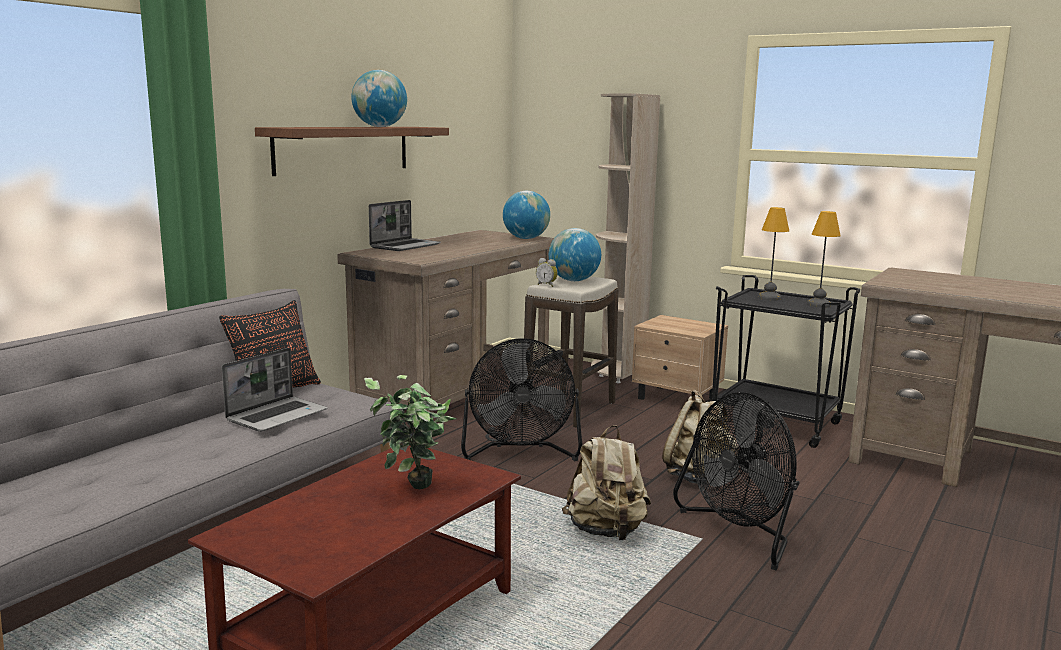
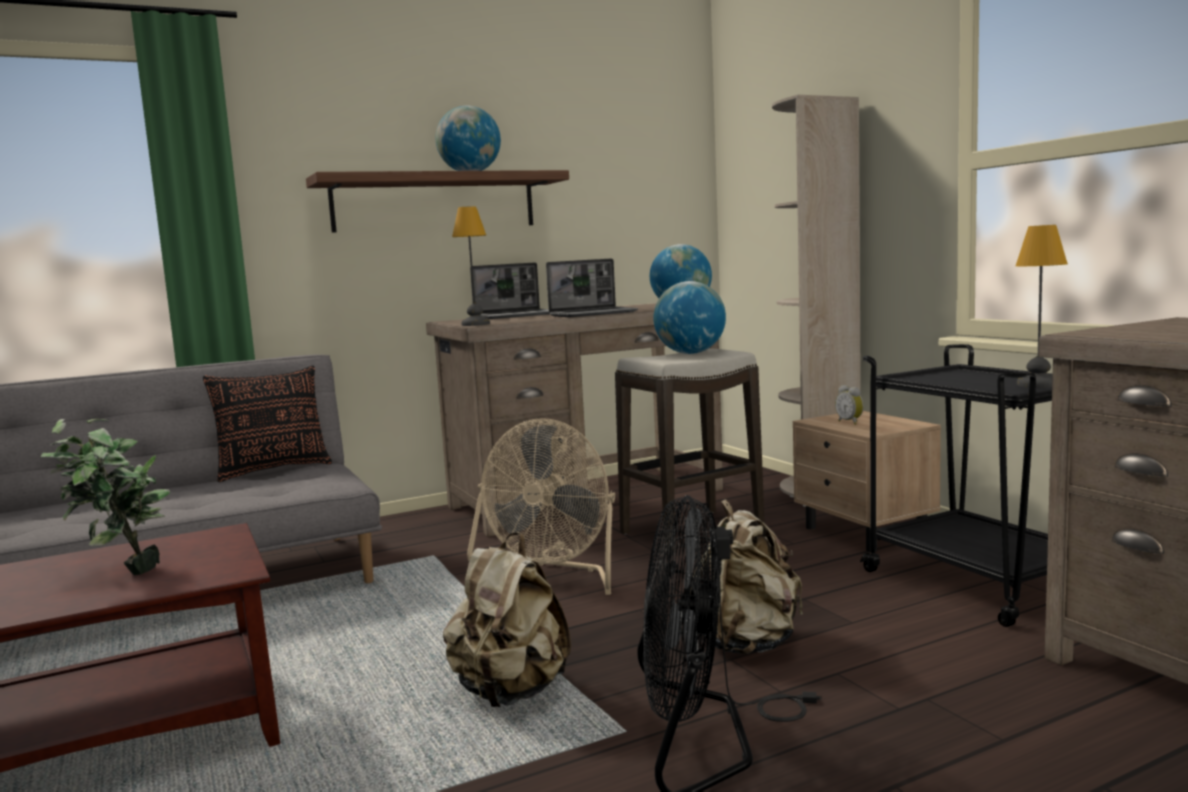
camera: 30 degrees right, 5 degrees down
laptop [222,348,327,432] -> laptop moved to [546,259,638,317]
black fan [461,338,582,461] -> beige fan [467,419,615,595]
alarm clock [536,258,558,287] -> alarm clock moved to [835,385,864,425]
table lamp [758,207,789,301] -> table lamp moved to [452,206,490,326]

